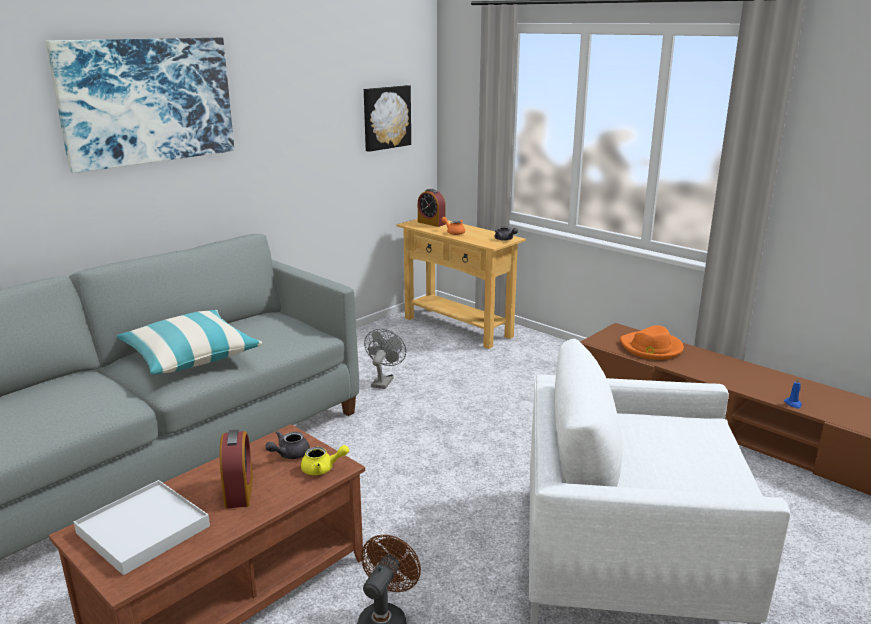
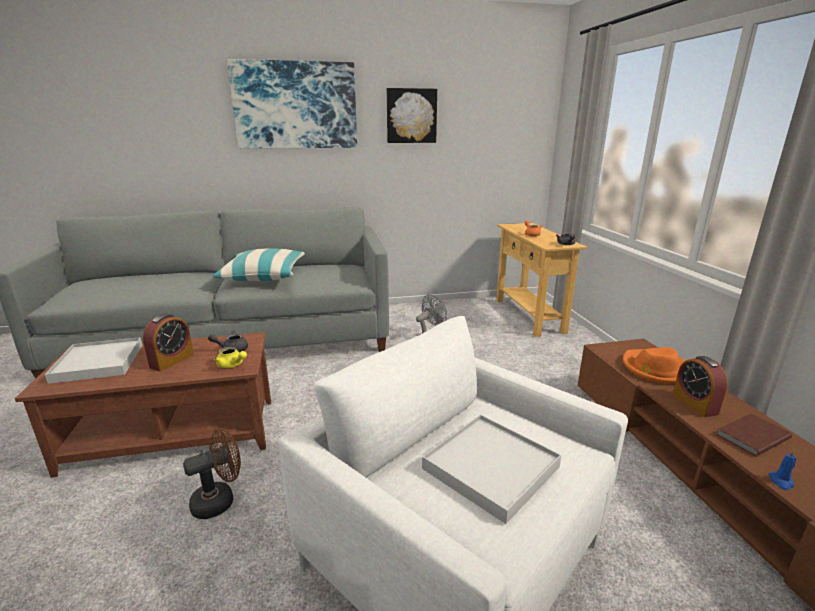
camera: 35 degrees right, 0 degrees up
picture [364,85,411,152] -> picture moved to [387,88,437,143]
alarm clock [418,189,446,227] -> alarm clock moved to [672,356,728,417]
none -> white tray [422,414,561,524]
none -> brown book [716,413,792,457]

